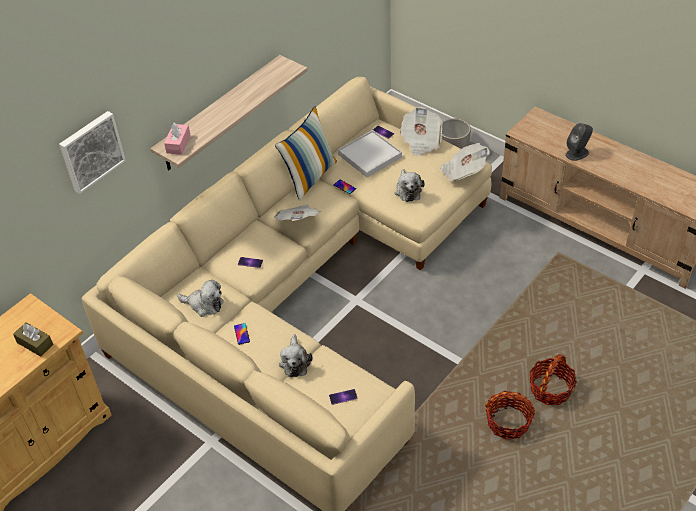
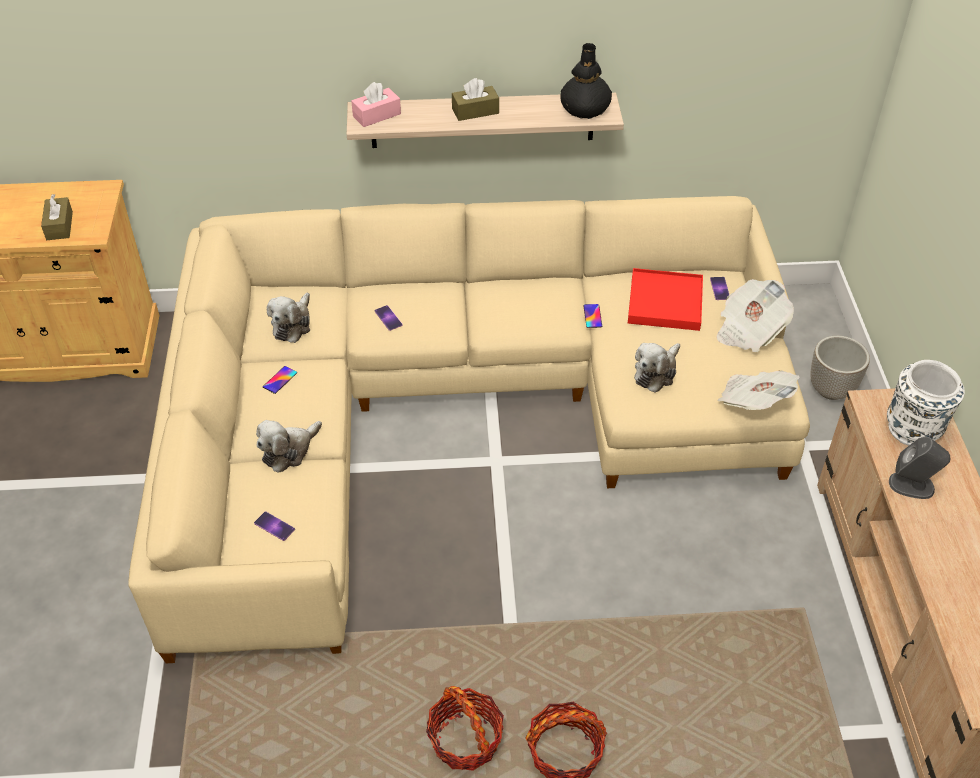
camera: 45 degrees right, 0 degrees up
picture [59,111,126,194] -> none
plush toy [177,279,223,317] -> plush toy turned 45 degrees clockwise [267,293,310,343]
newspaper [274,204,321,221] -> none
pillow [275,106,337,201] -> none
white tray [338,130,402,178] -> red tray [628,268,703,331]
none -> brown tissue box [452,78,499,121]
none -> black vase [560,43,612,119]
none -> white vase [887,360,965,446]

